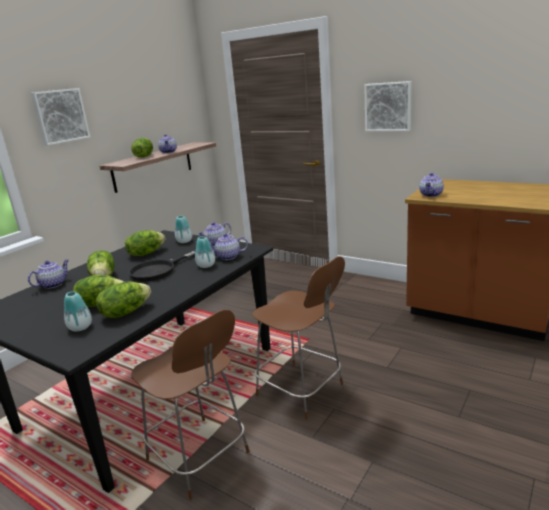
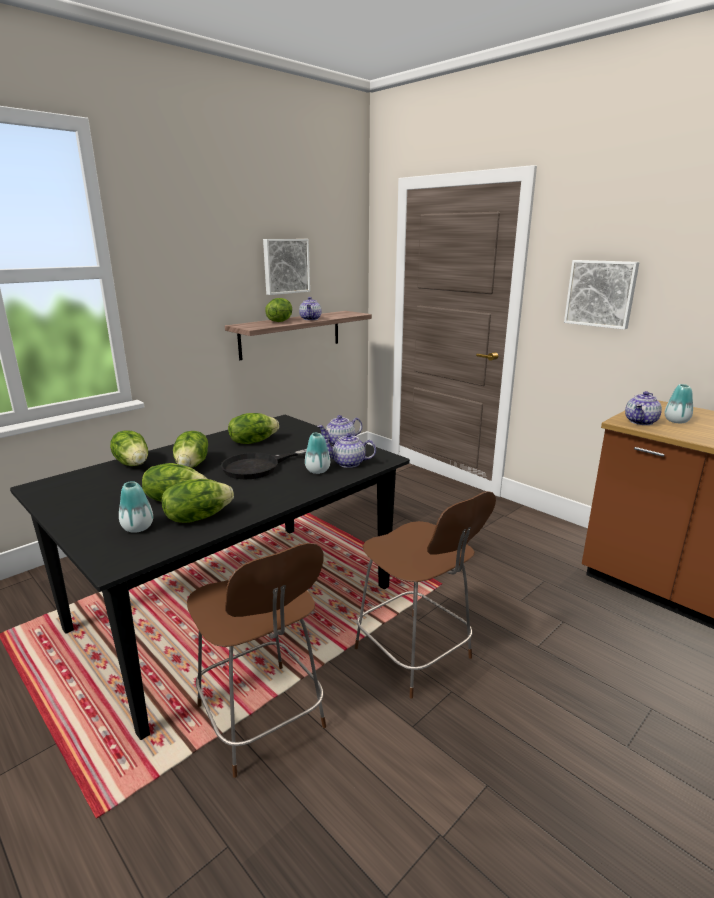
camera: 10 degrees right, 0 degrees up
teapot [28,260,69,289] -> lettuce [110,430,148,466]
picture [31,88,90,145] -> picture moved to [263,239,310,295]
vase [175,216,192,243] -> vase moved to [665,384,693,424]

